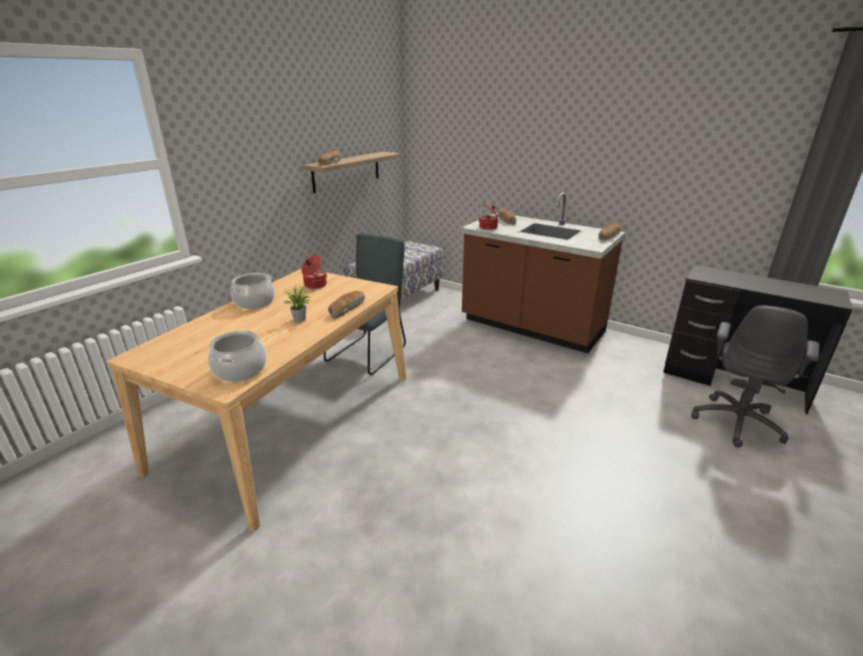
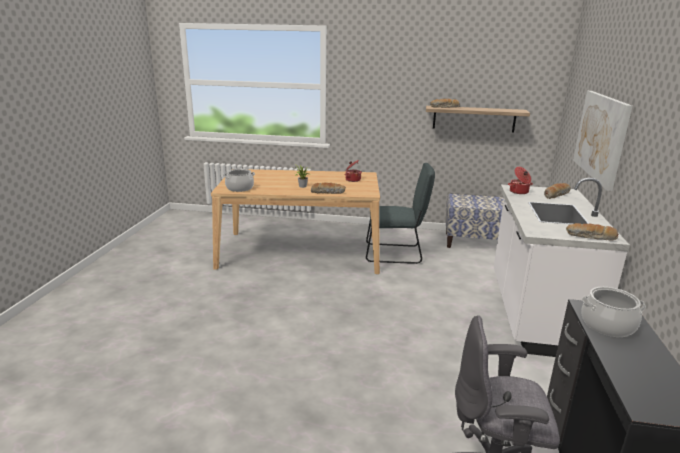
camera: 65 degrees right, 5 degrees down
cooking pot [230,273,275,309] -> cooking pot moved to [581,287,646,337]
brown counter [461,193,625,353] -> white counter [494,178,630,357]
none -> picture [573,91,632,191]

